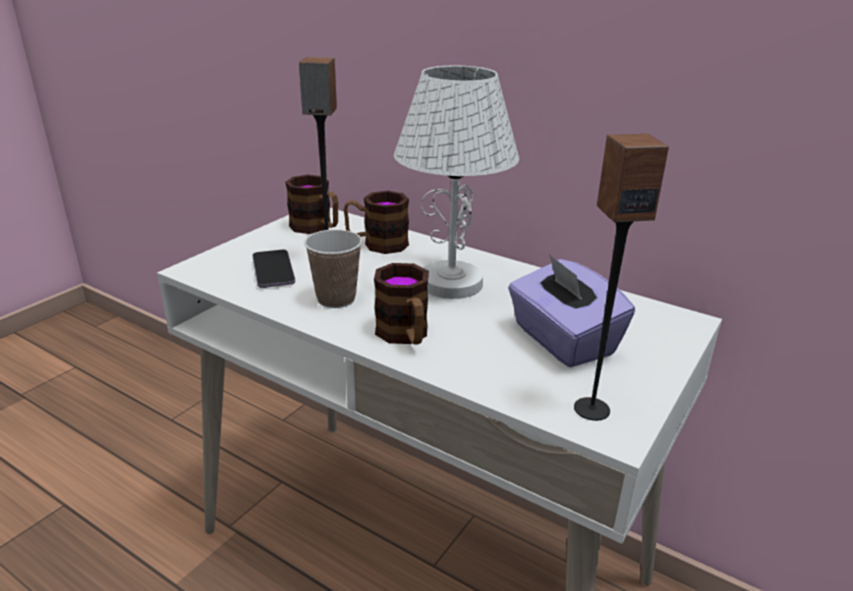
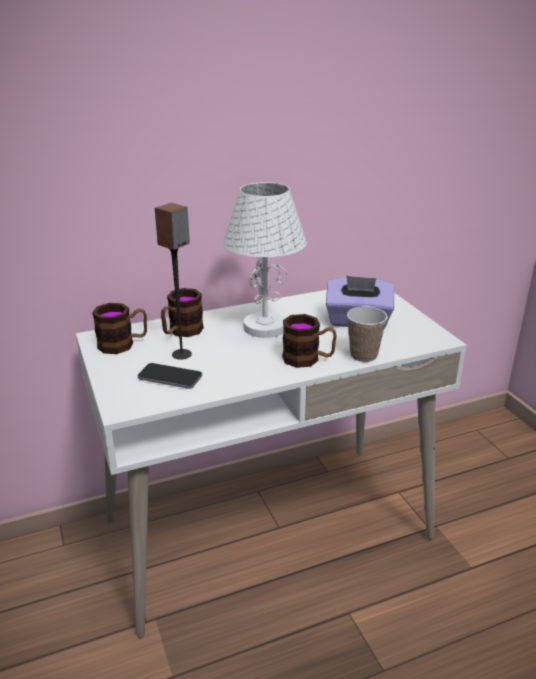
camera: 55 degrees left, 0 degrees up
cup [304,229,362,308] -> cup moved to [347,306,388,362]
speaker [574,134,669,421] -> none

